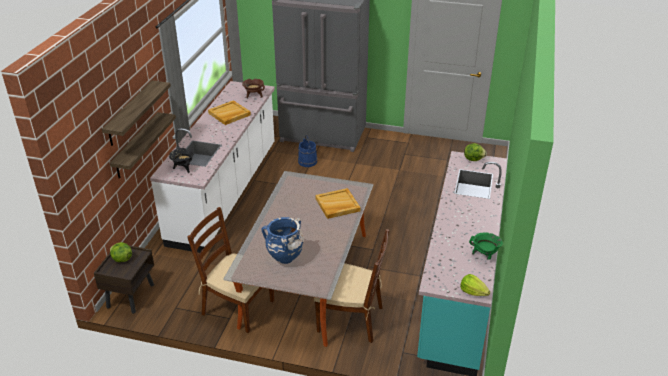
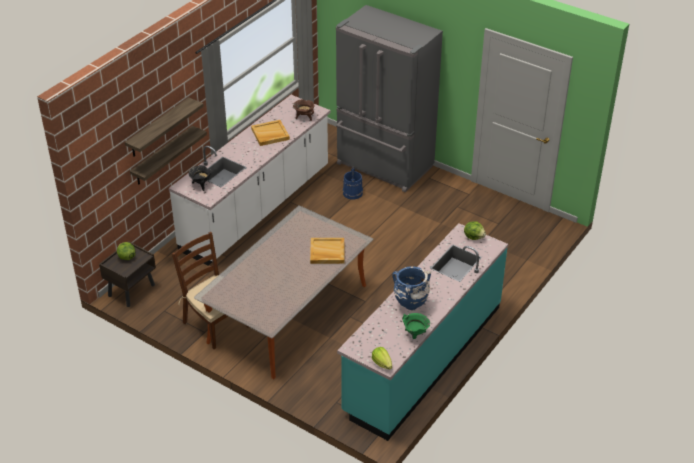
camera: 20 degrees right, 5 degrees up
blue vase [261,217,304,264] -> blue vase moved to [392,266,431,310]
brown chair [314,229,389,343] -> none

